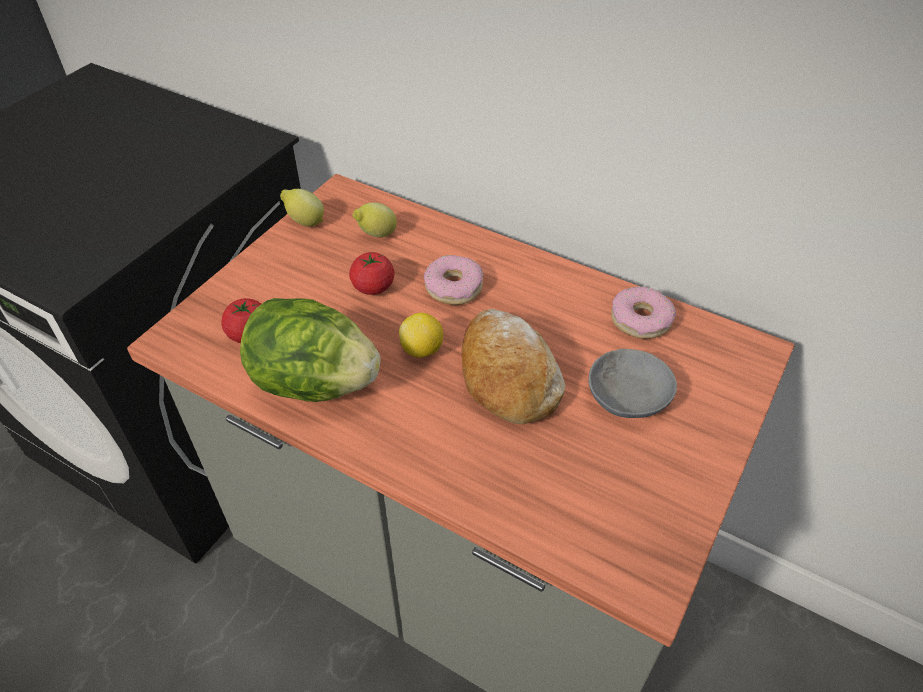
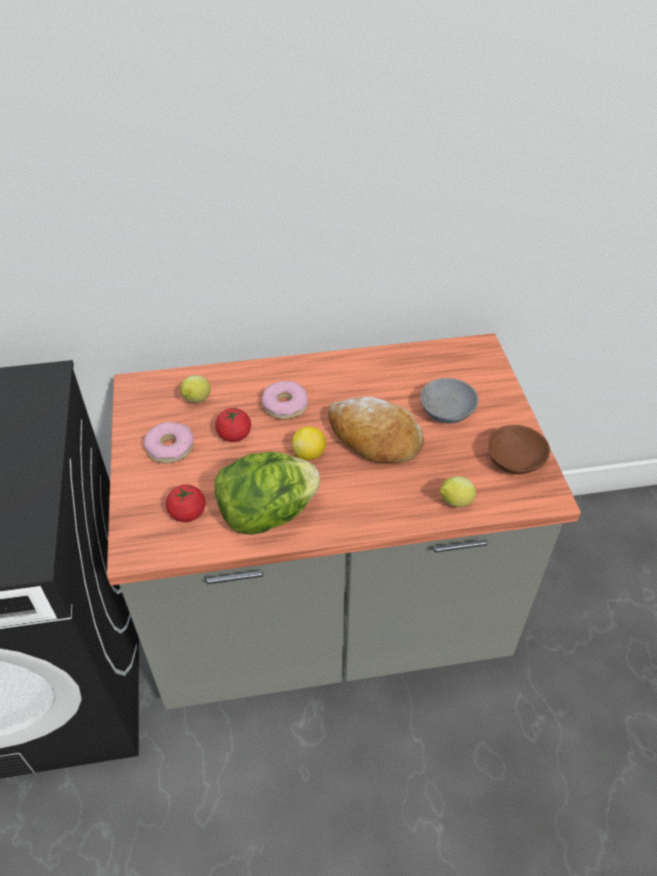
camera: 40 degrees left, 0 degrees up
lemon [280,189,324,227] -> lemon moved to [440,476,476,507]
donut [611,286,676,339] -> donut moved to [143,422,193,463]
none -> brown bowl [487,425,550,474]

